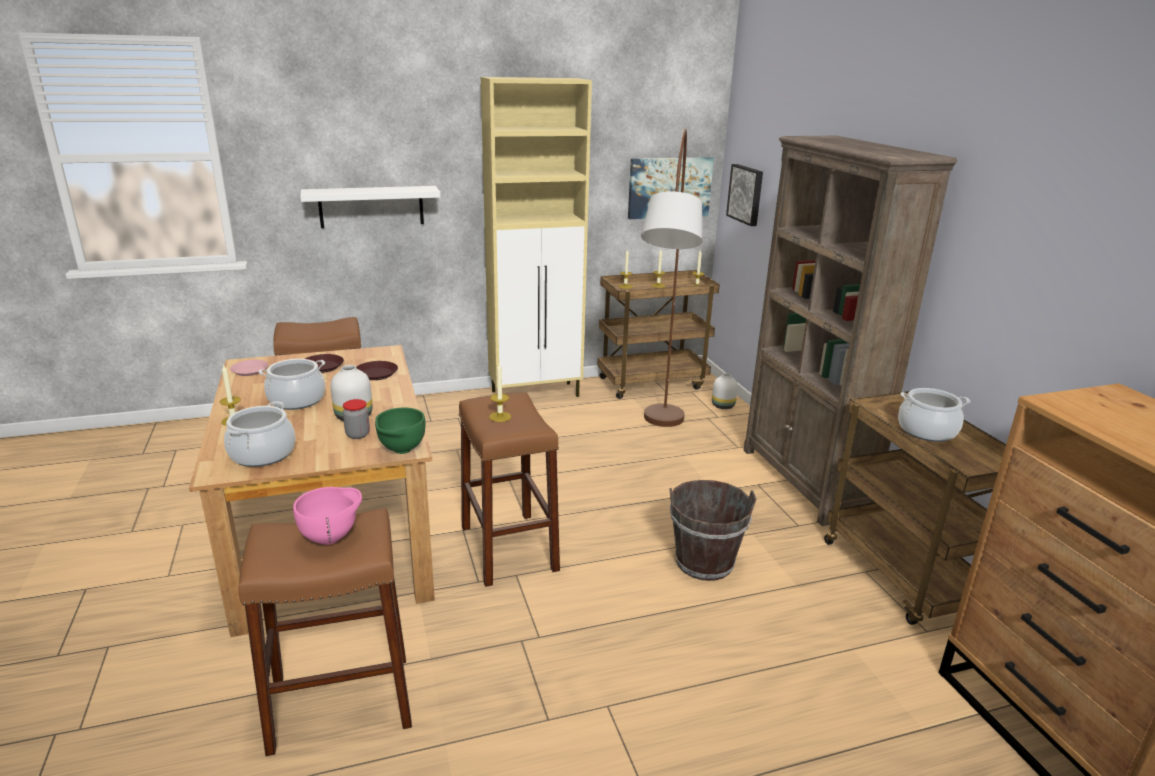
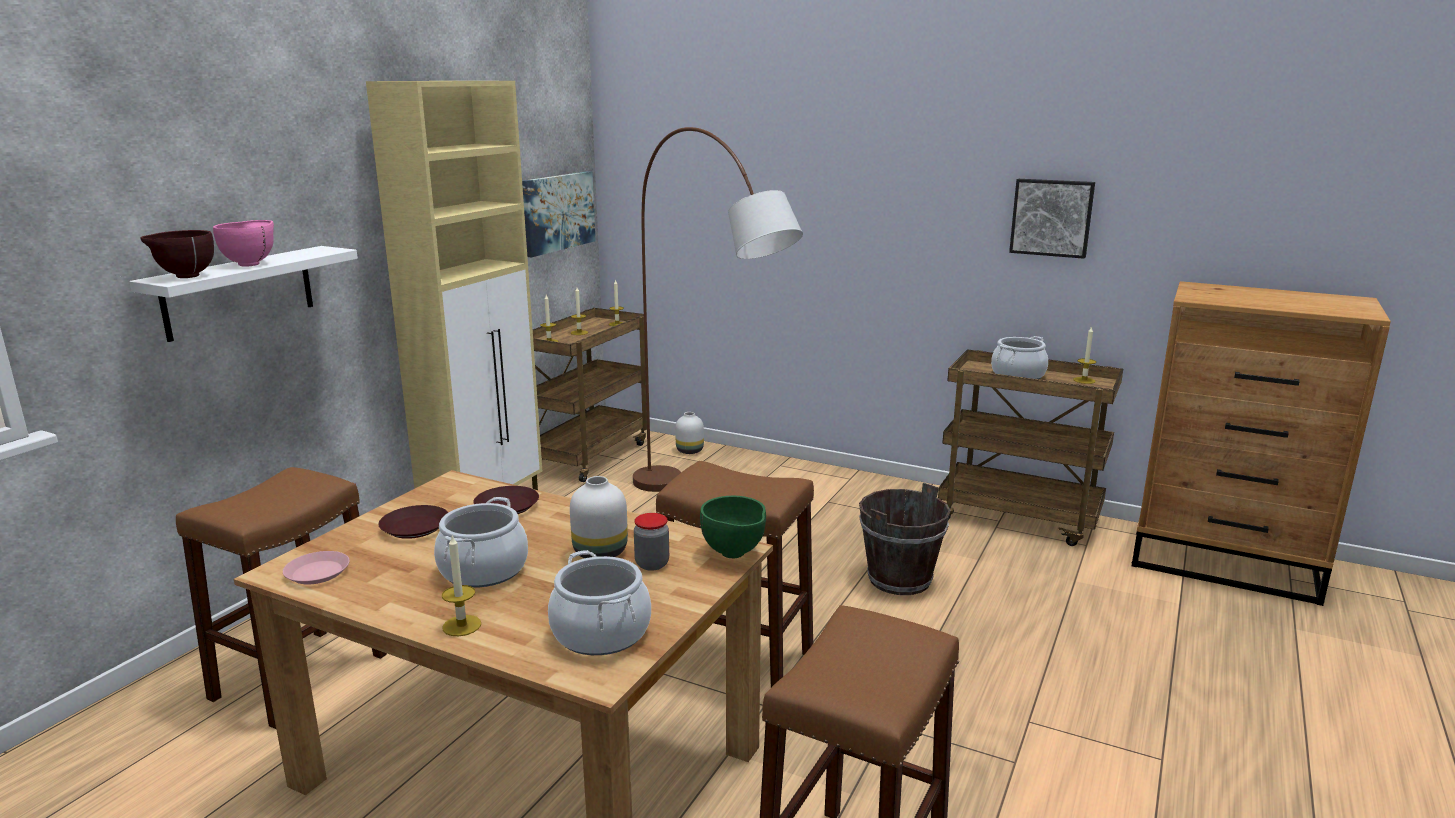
camera: 45 degrees left, 5 degrees down
pink bowl [293,487,362,545] -> pink bowl moved to [213,220,274,267]
candle [489,363,511,422] -> candle moved to [1074,326,1096,384]
picture [726,164,763,226] -> picture moved to [1009,179,1095,259]
brown bookcase [744,136,957,526] -> none
none -> brown bowl [140,230,214,278]

